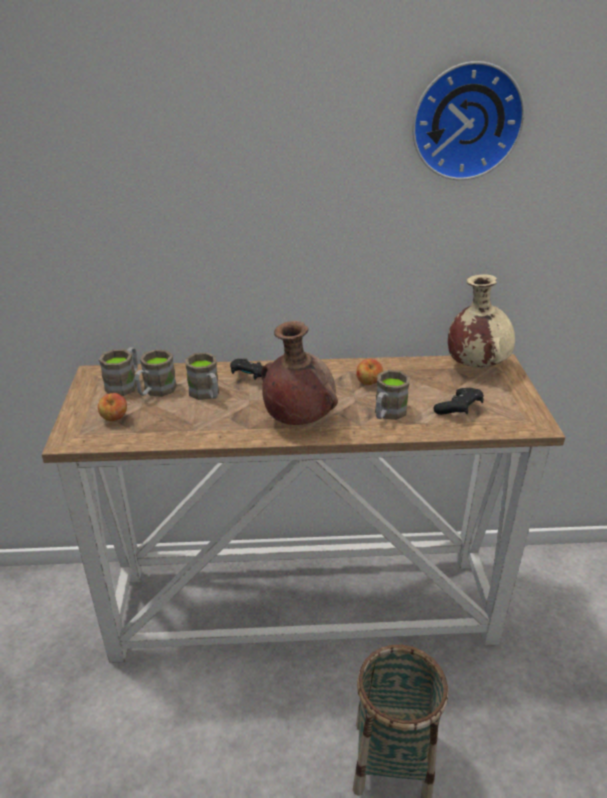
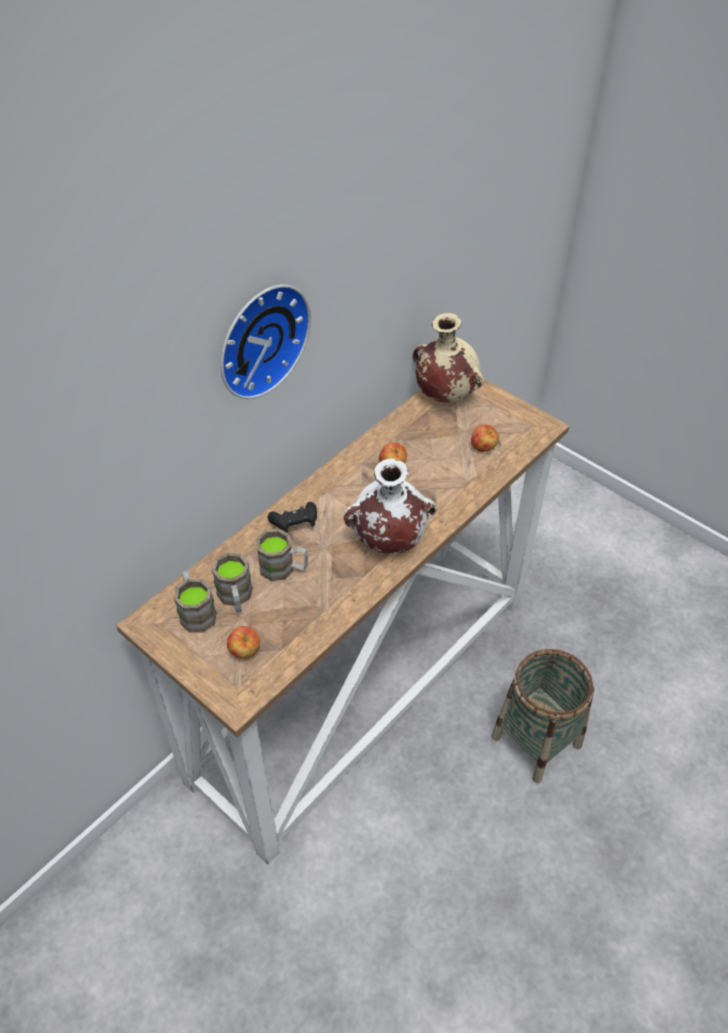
camera: 45 degrees left, 15 degrees up
brown vase [261,321,338,425] -> white vase [344,459,436,554]
brown mug [375,370,410,420] -> none
wall clock [412,61,525,180] -> wall clock moved to [220,285,311,399]
black game controller [434,388,484,415] -> apple [471,425,499,452]

